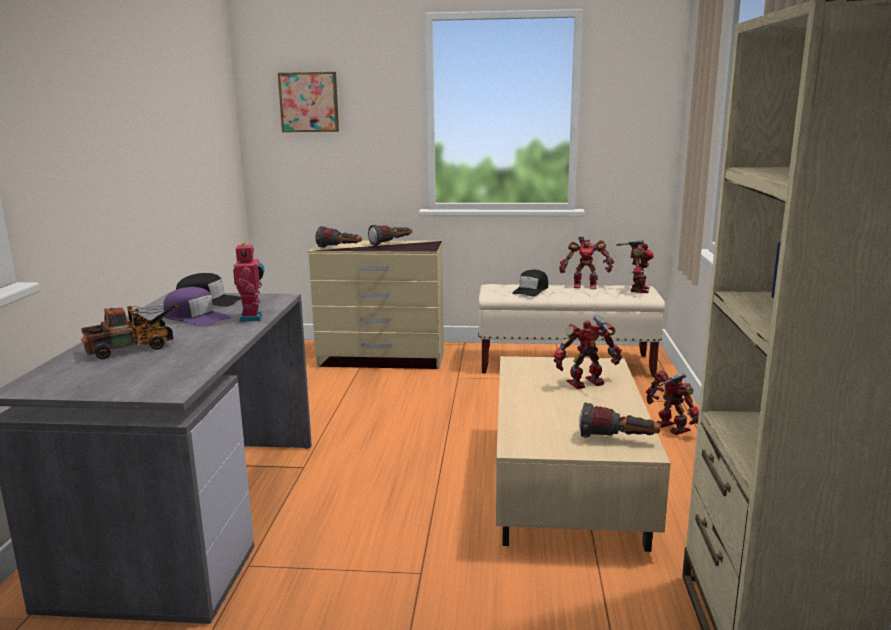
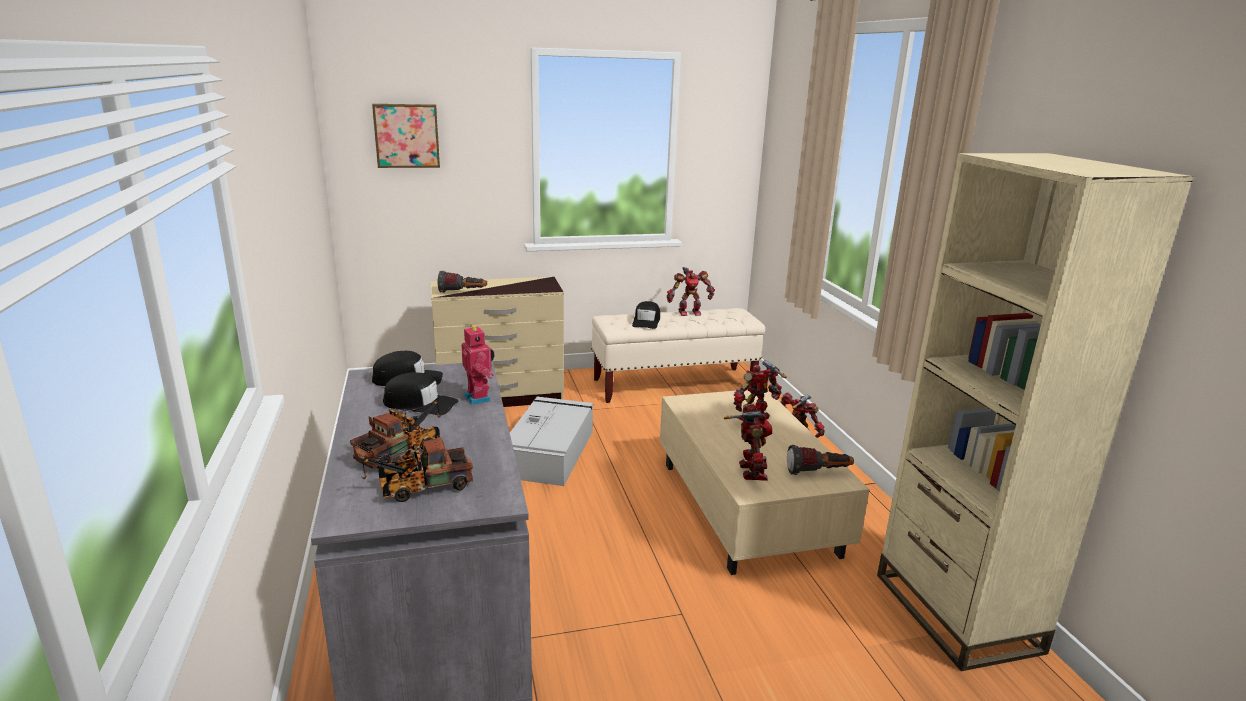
camera: 20 degrees left, 5 degrees up
purple cap [163,287,232,327] -> black cap [383,372,458,415]
flashlight [368,225,412,246] -> none
toy robot [616,240,654,293] -> toy robot moved to [724,404,772,481]
none -> toy truck [361,436,473,502]
none -> grey storage box [510,397,594,486]

